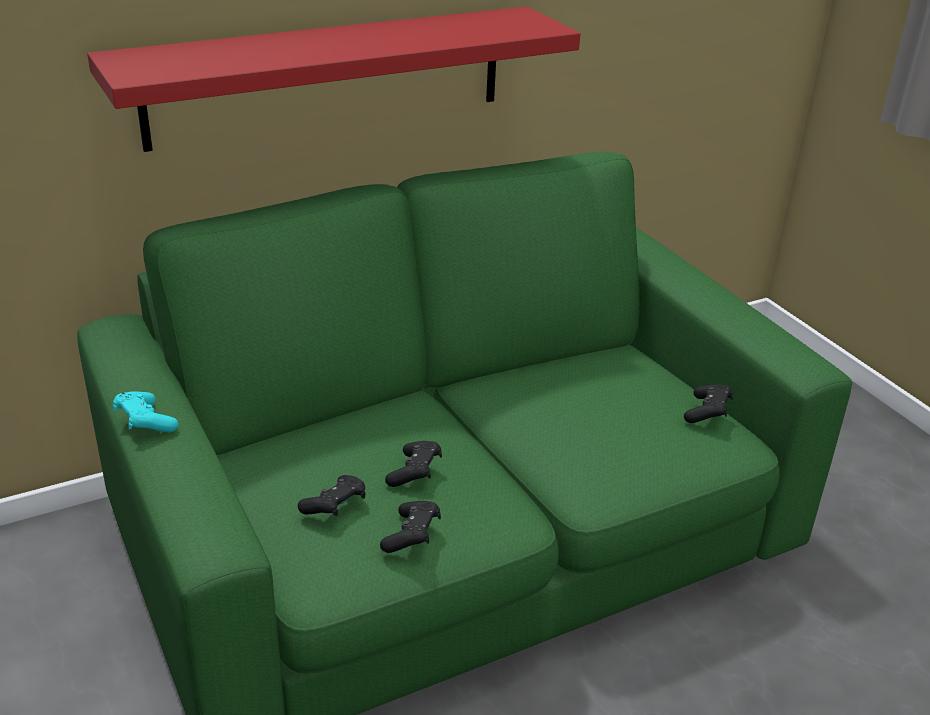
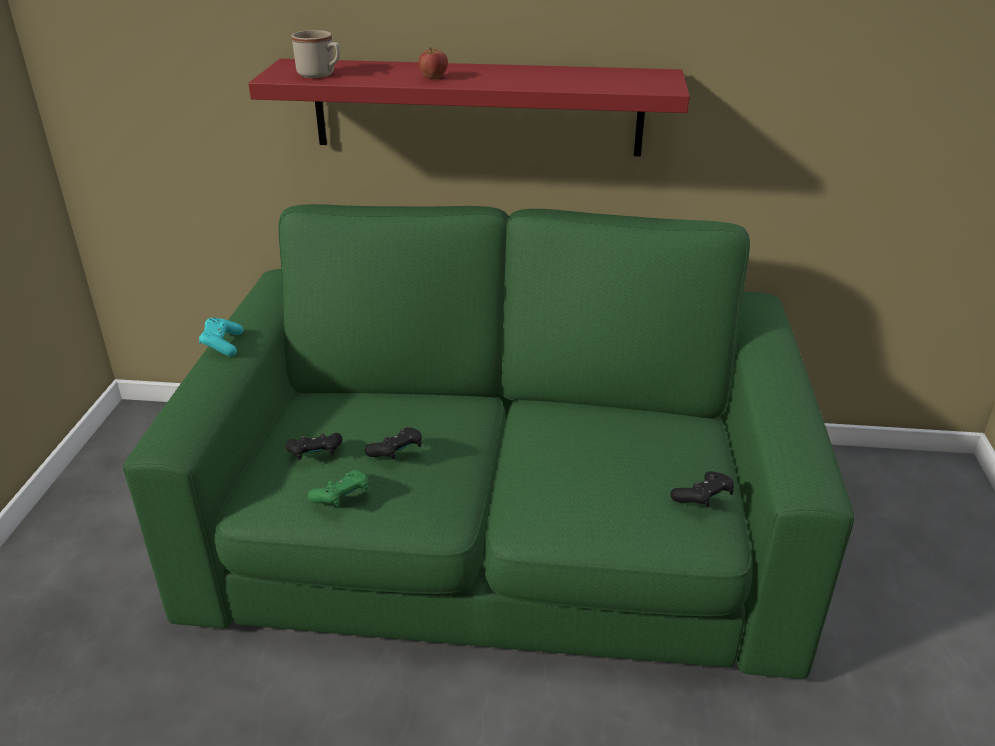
camera: 35 degrees right, 0 degrees up
black game controller [380,501,441,553] -> green game controller [308,470,369,506]
none -> beige mug [292,30,340,78]
none -> apple [419,47,448,79]

